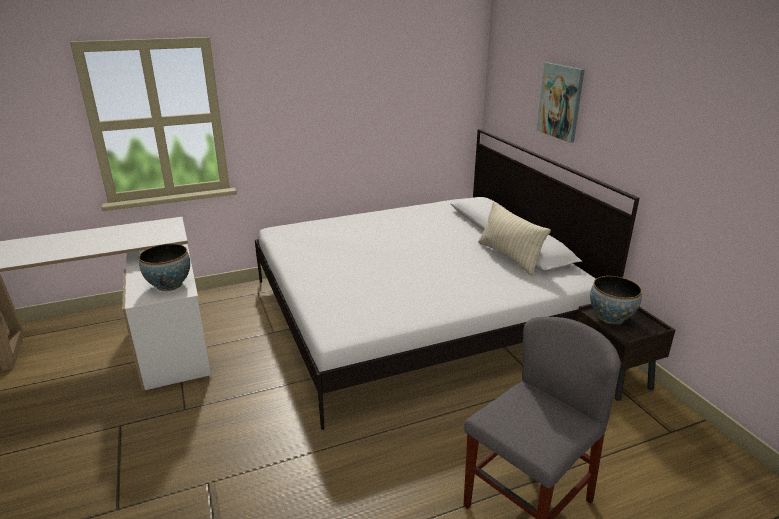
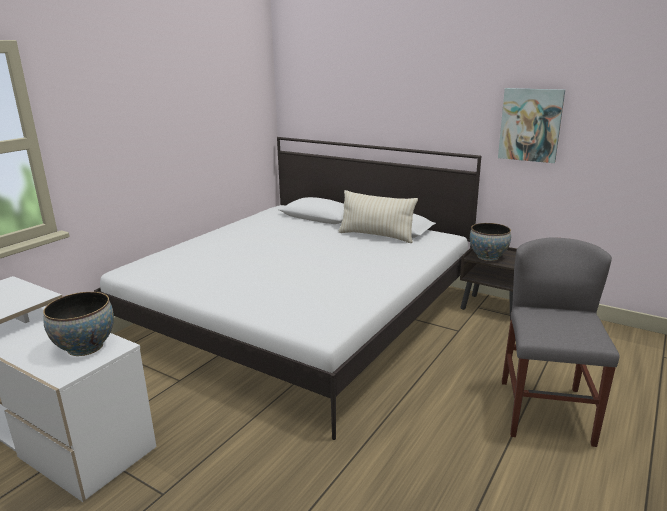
camera: 35 degrees left, 5 degrees down
picture [537,62,585,143] -> picture moved to [498,88,565,163]

